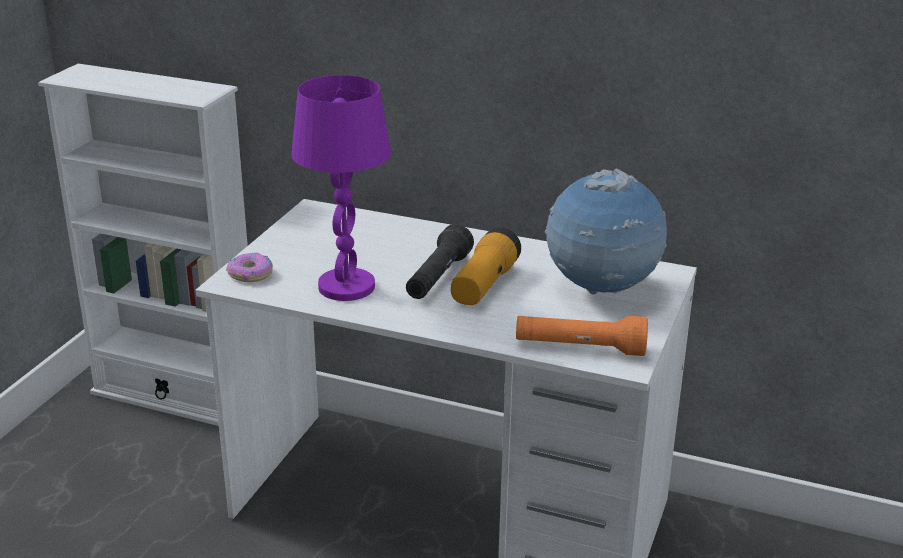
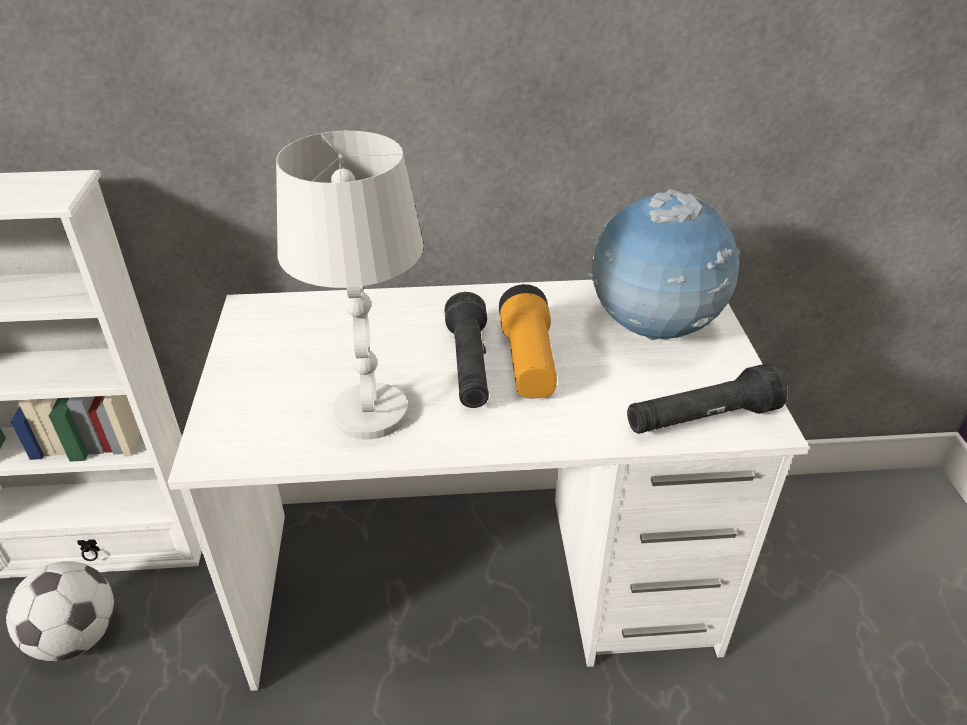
camera: 25 degrees left, 10 degrees up
donut [226,253,273,282] -> none
purple table lamp [292,75,391,301] -> white table lamp [276,131,424,439]
orange flashlight [516,316,648,356] -> black flashlight [627,363,787,434]
none -> football [6,561,114,661]

